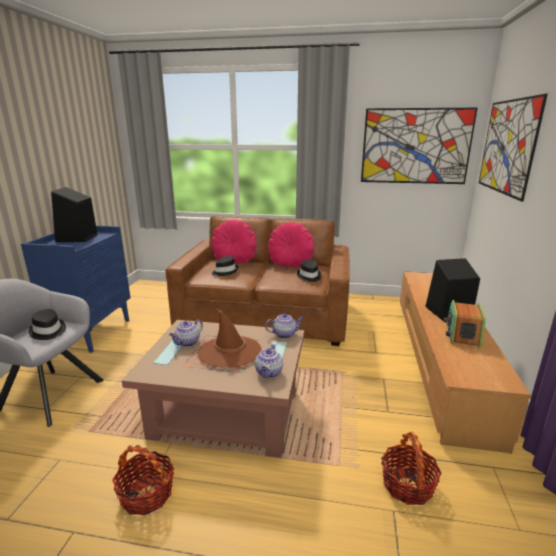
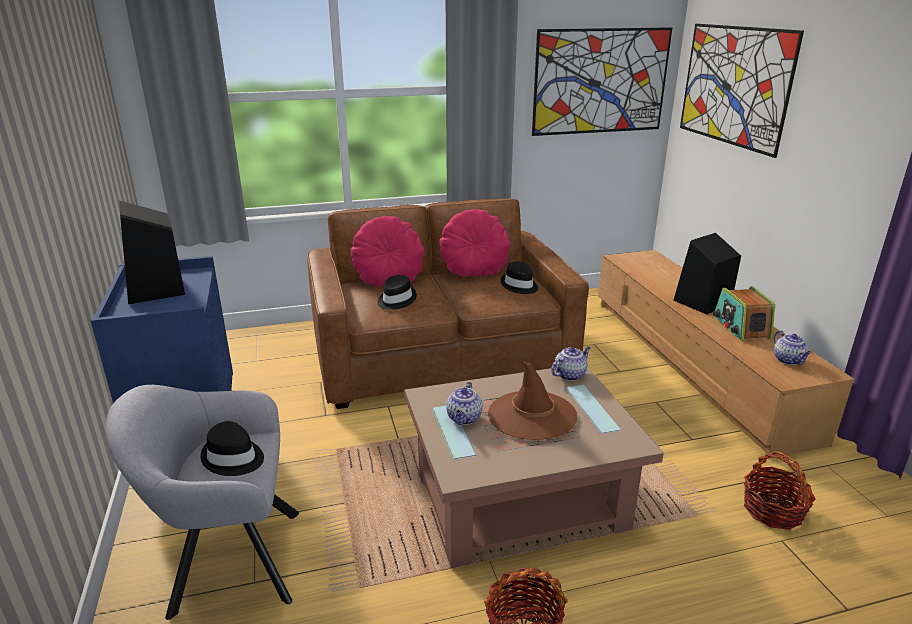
camera: 25 degrees left, 5 degrees up
teapot [255,344,283,378] -> teapot moved to [774,330,811,365]

